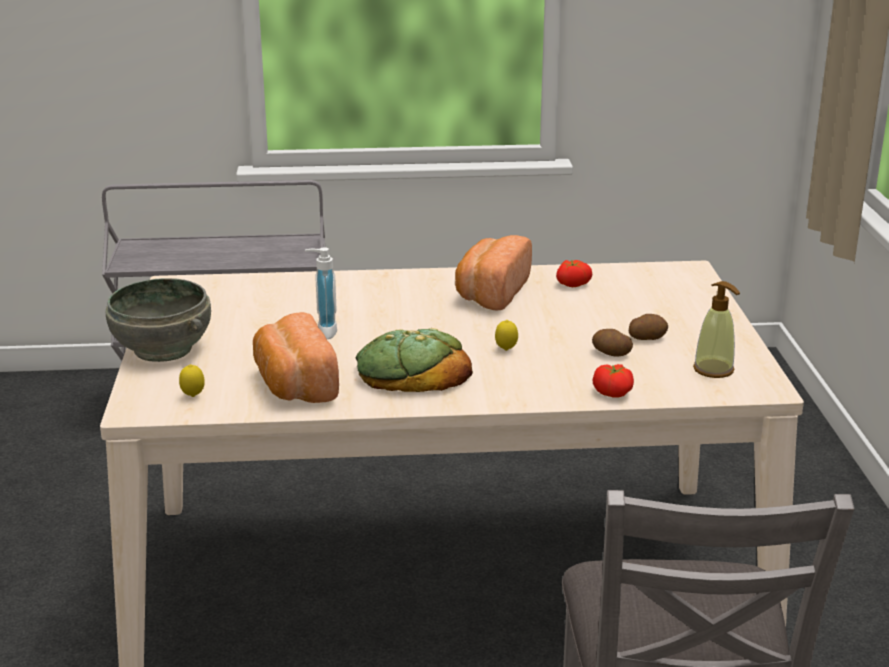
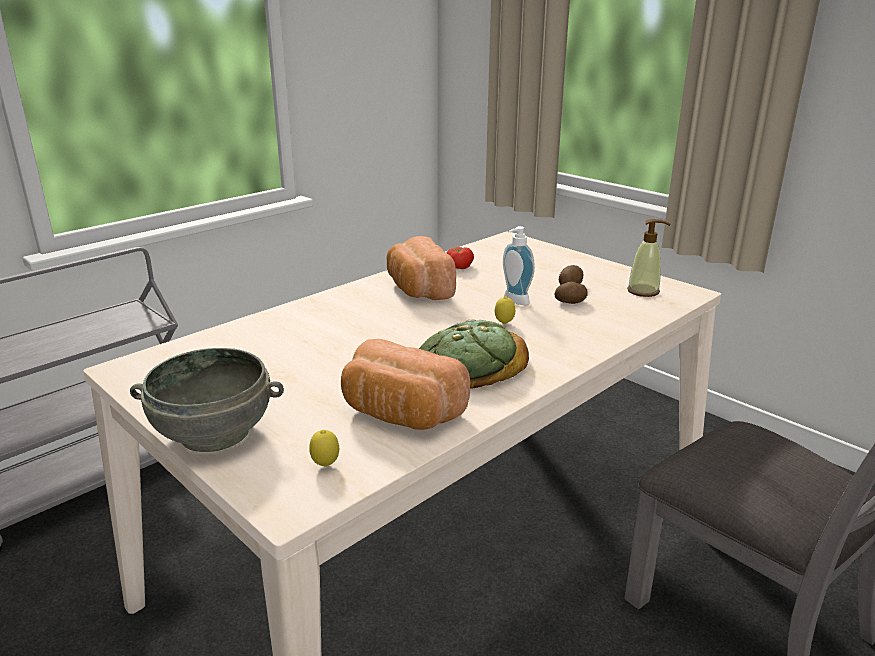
camera: 40 degrees left, 0 degrees up
soap dispenser [305,247,337,339] -> soap dispenser moved to [503,226,535,305]
tomato [593,364,634,398] -> none

